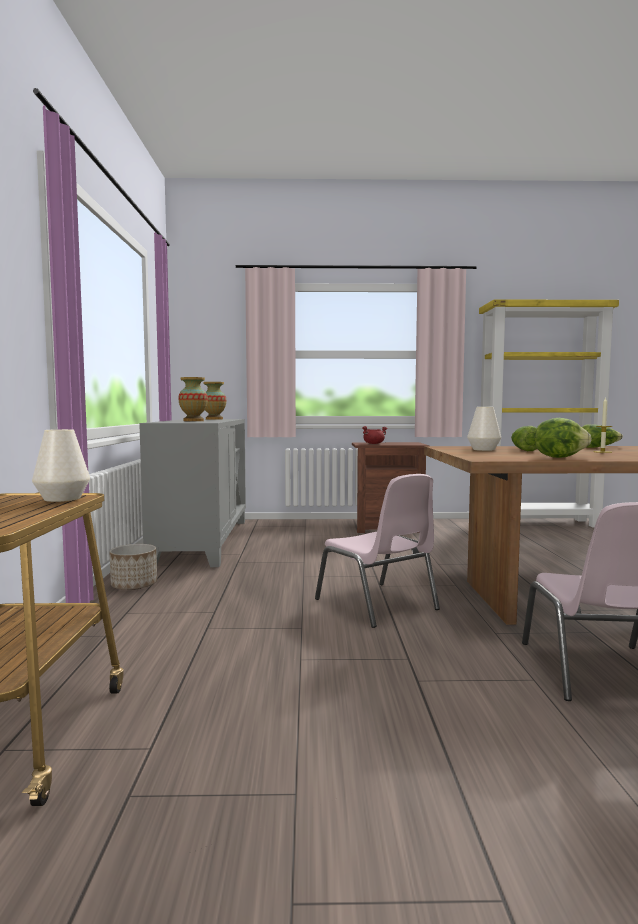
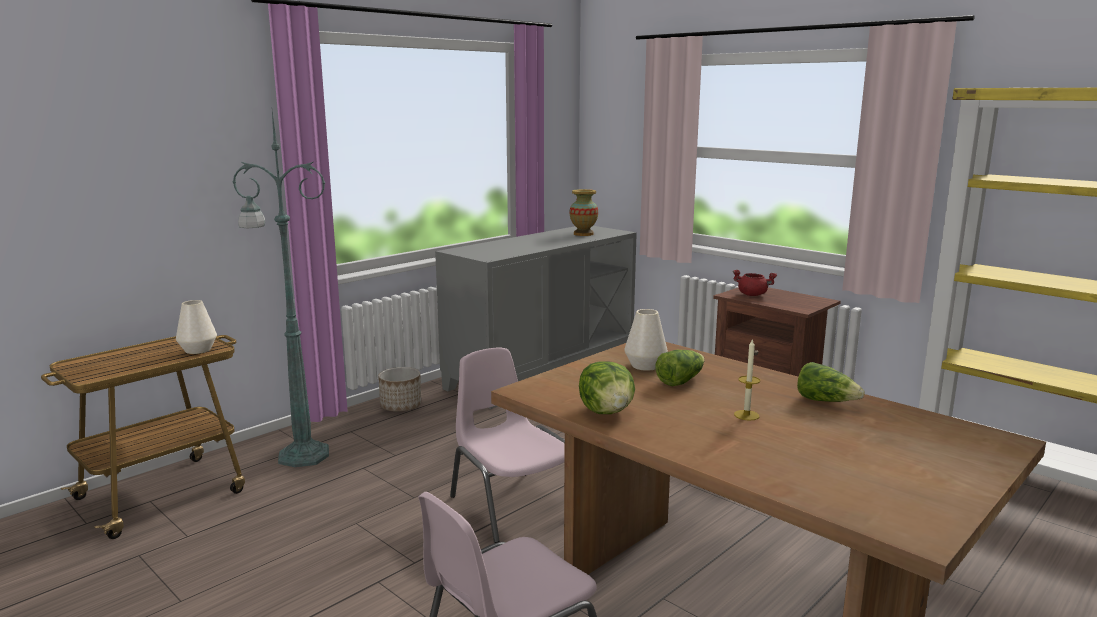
camera: 45 degrees right, 10 degrees up
vase [178,377,208,421] -> none
pink chair [315,474,440,628] -> pink chair turned 135 degrees clockwise [450,347,565,543]
none -> green floor lamp [232,111,329,467]

